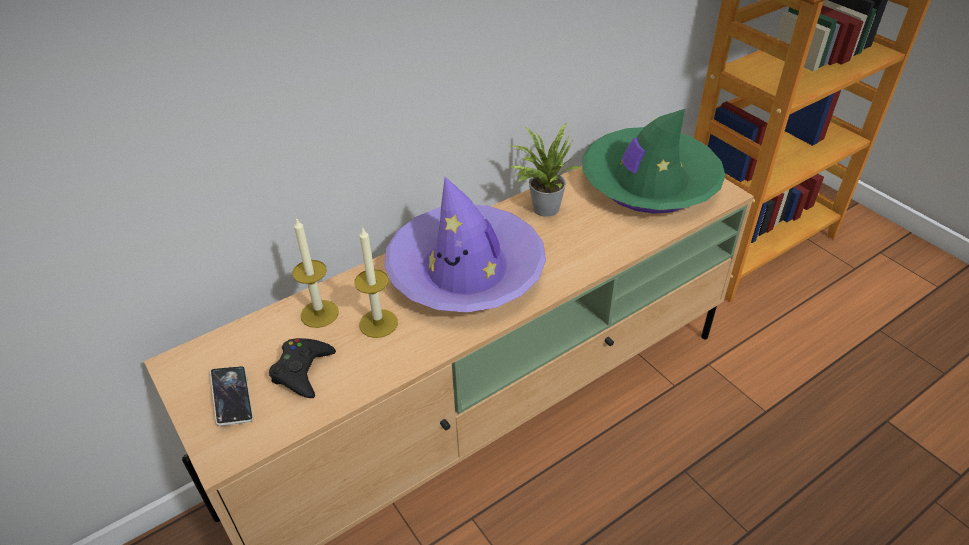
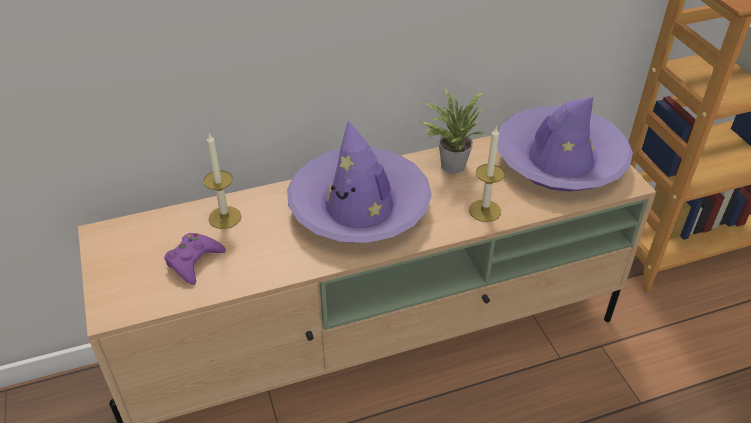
camera: 15 degrees right, 0 degrees up
phone [210,366,253,426] -> none
black game controller [269,338,336,398] -> purple game controller [164,233,226,285]
candle [354,227,398,338] -> candle moved to [469,126,504,222]
green hat [582,109,726,214] -> purple hat [497,97,633,192]

